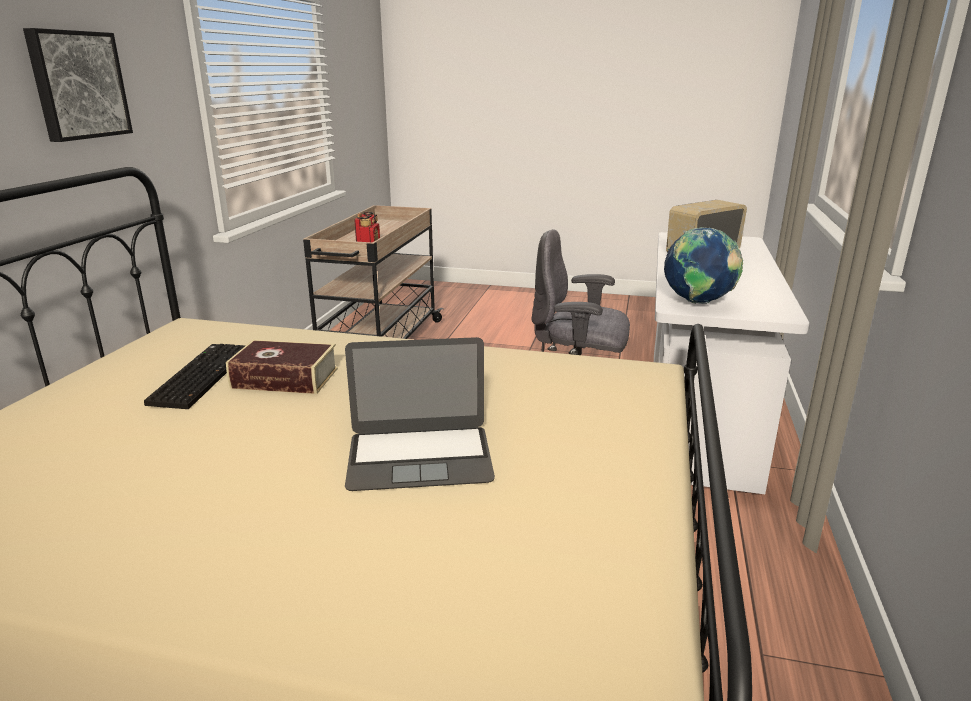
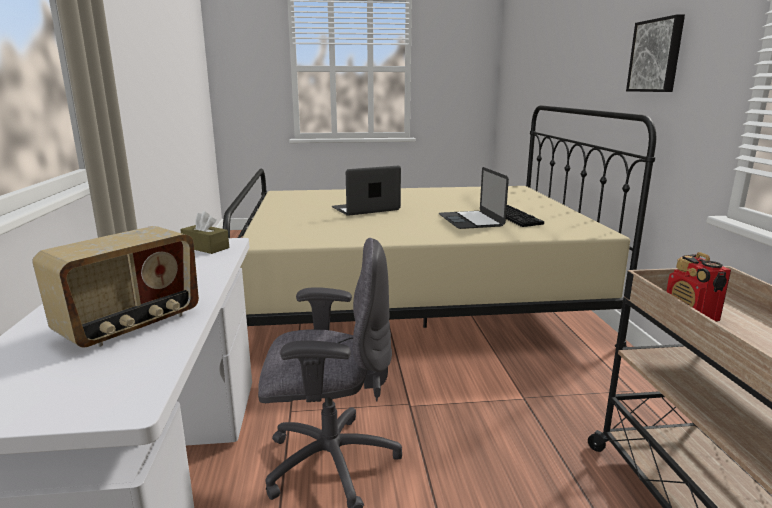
camera: 160 degrees right, 5 degrees down
book [226,339,338,394] -> laptop [439,167,509,229]
globe [664,227,743,304] -> brown tissue box [180,211,229,254]

